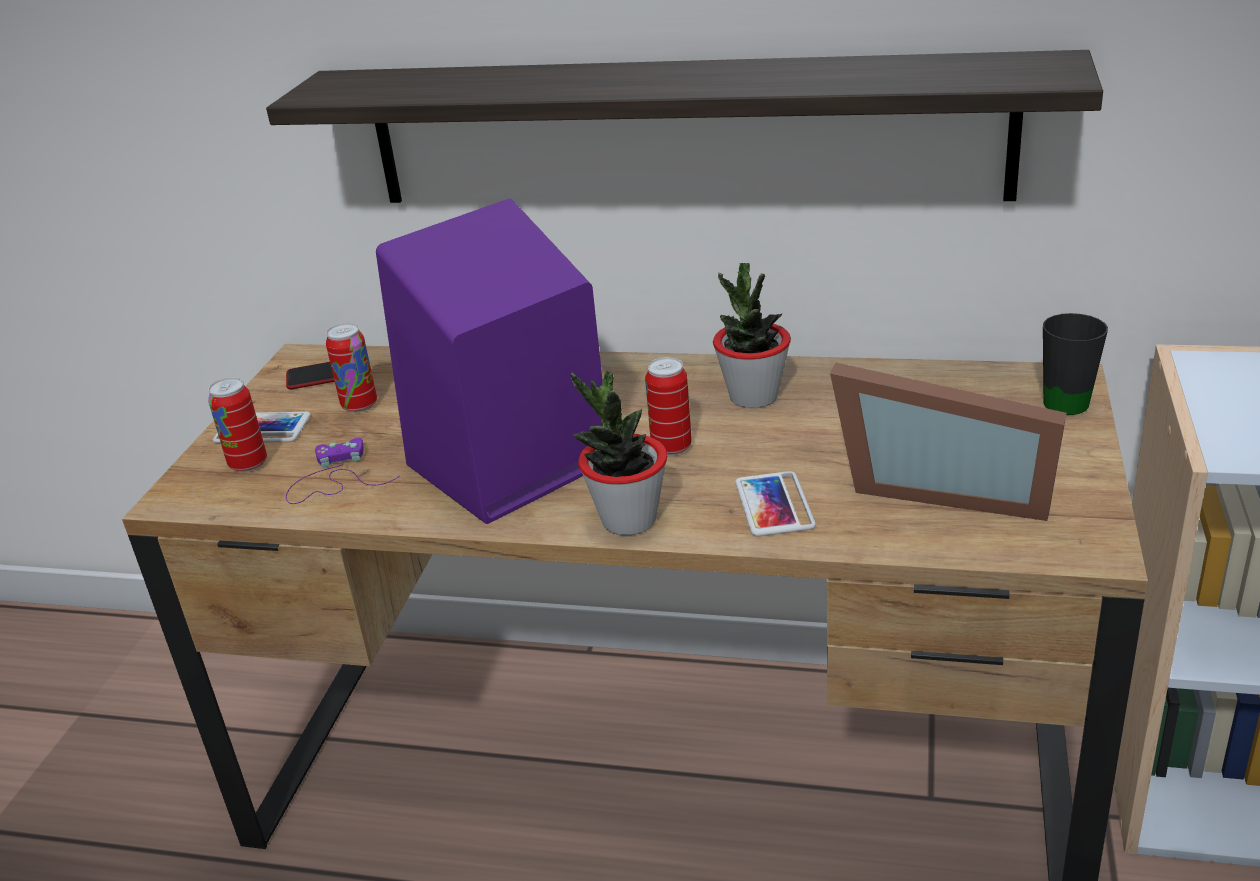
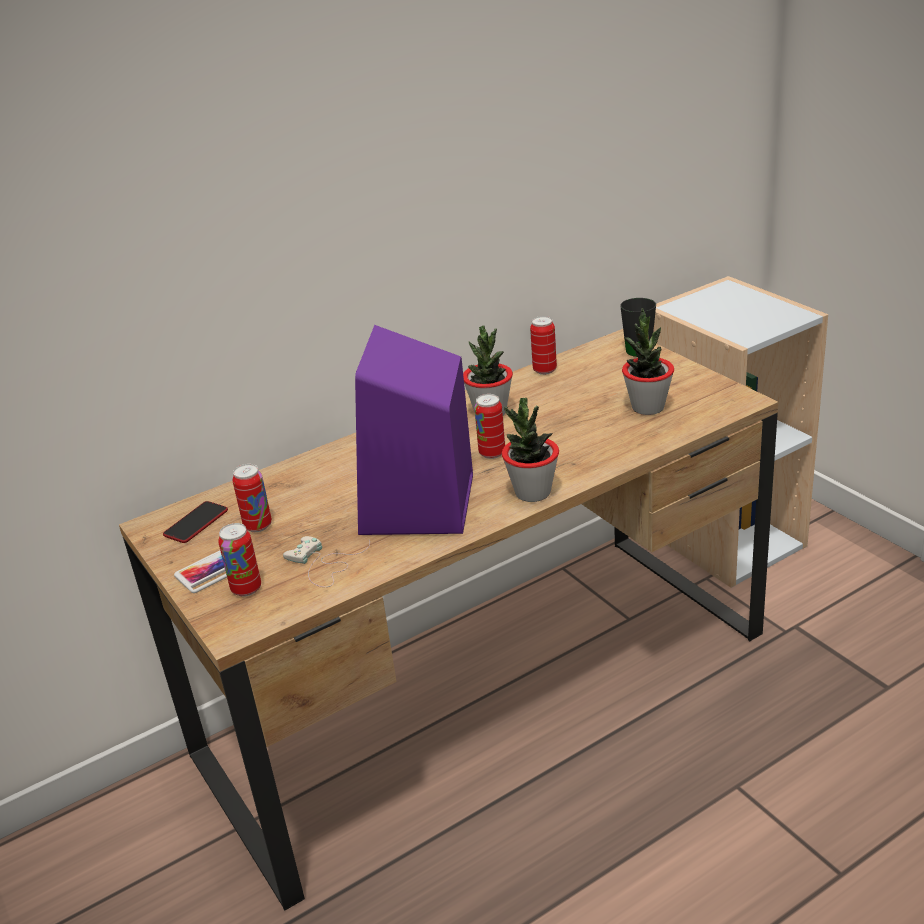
camera: 45 degrees left, 0 degrees up
shelf [266,50,1103,203] -> none
purple game controller [286,438,400,504] -> white game controller [283,536,370,587]
phone [735,471,816,536] -> none
picture frame [830,363,1067,521] -> potted plant [622,308,674,415]
none -> can [530,316,557,375]

